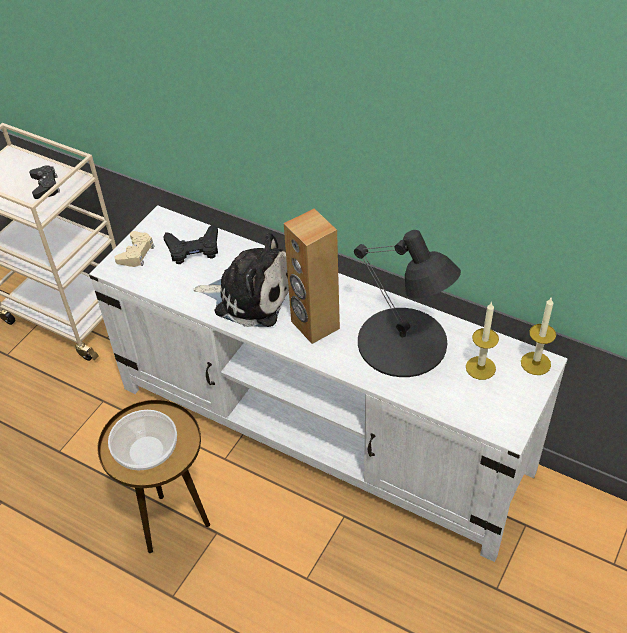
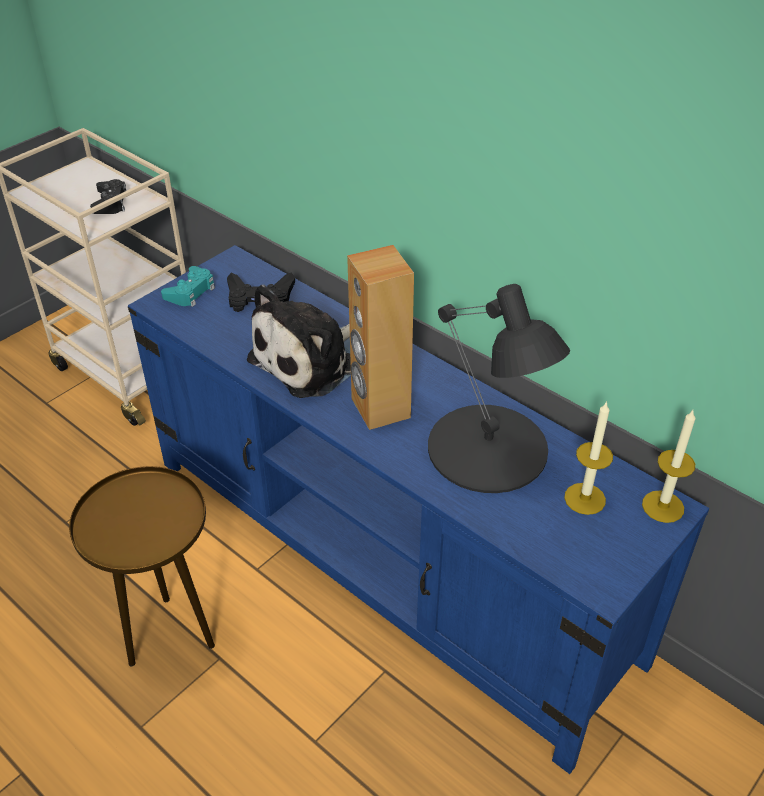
camera: 10 degrees right, 5 degrees down
white tv stand [89,205,567,562] -> blue tv stand [128,245,709,774]
bowl [108,410,177,470] -> none
beige game controller [114,231,155,267] -> turquoise game controller [161,266,215,307]
plush toy [193,233,289,327] -> plush toy turned 105 degrees clockwise [247,284,351,398]

